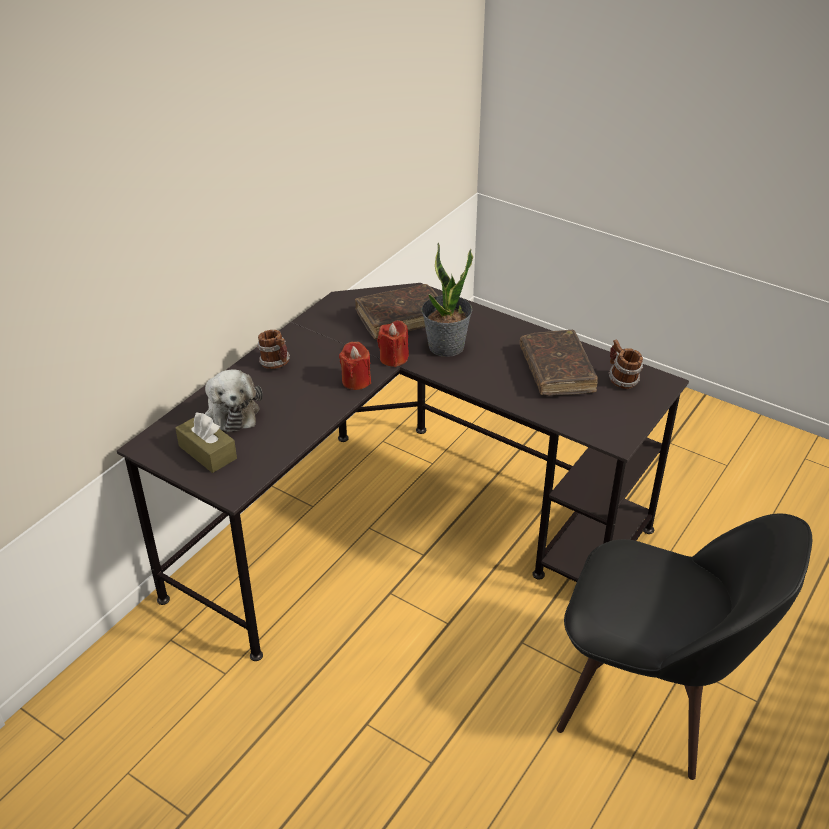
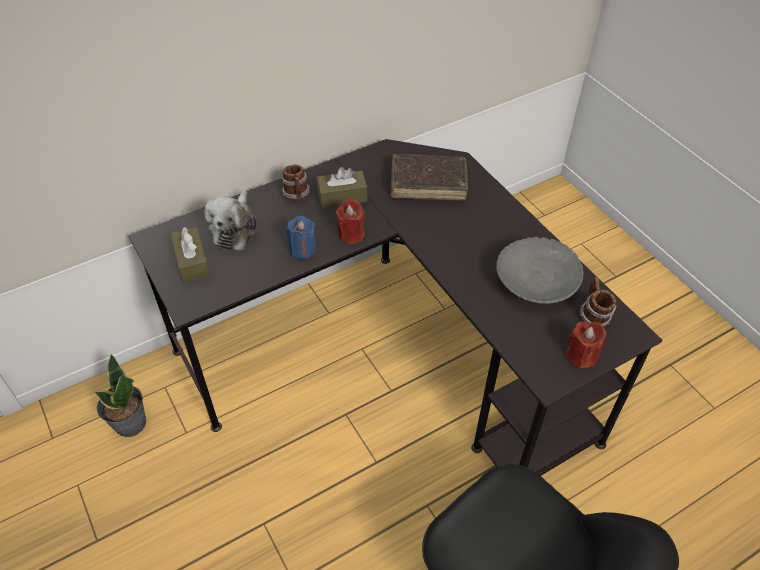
camera: 25 degrees right, 10 degrees up
red candle [377,320,409,367] -> red candle moved to [566,322,607,369]
potted plant [422,243,473,357] -> potted plant moved to [95,354,146,437]
brown book [520,330,598,396] -> grey bowl [496,237,584,304]
none -> blue candle [286,216,316,259]
none -> brown tissue box [317,167,368,208]

